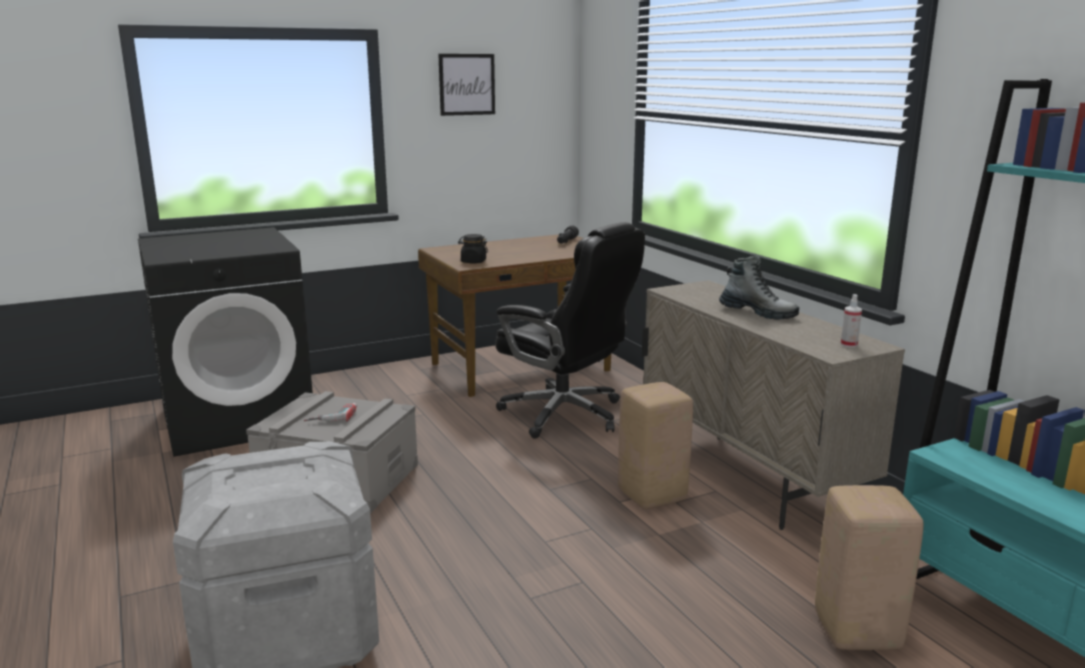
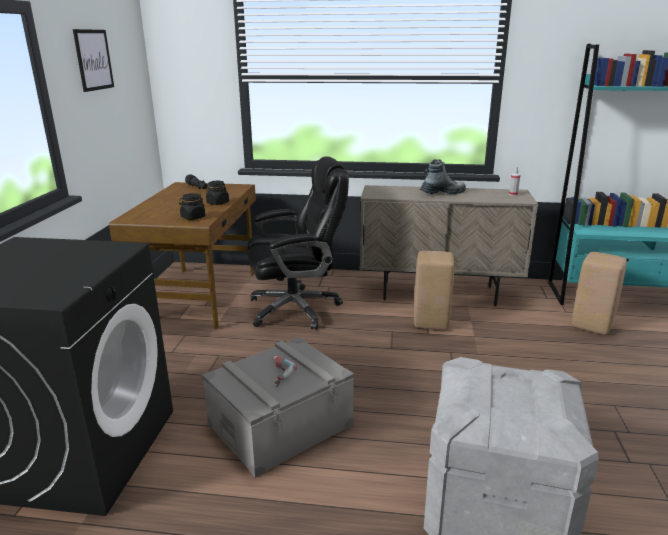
camera: 55 degrees left, 5 degrees up
none -> black jar [206,181,229,205]

